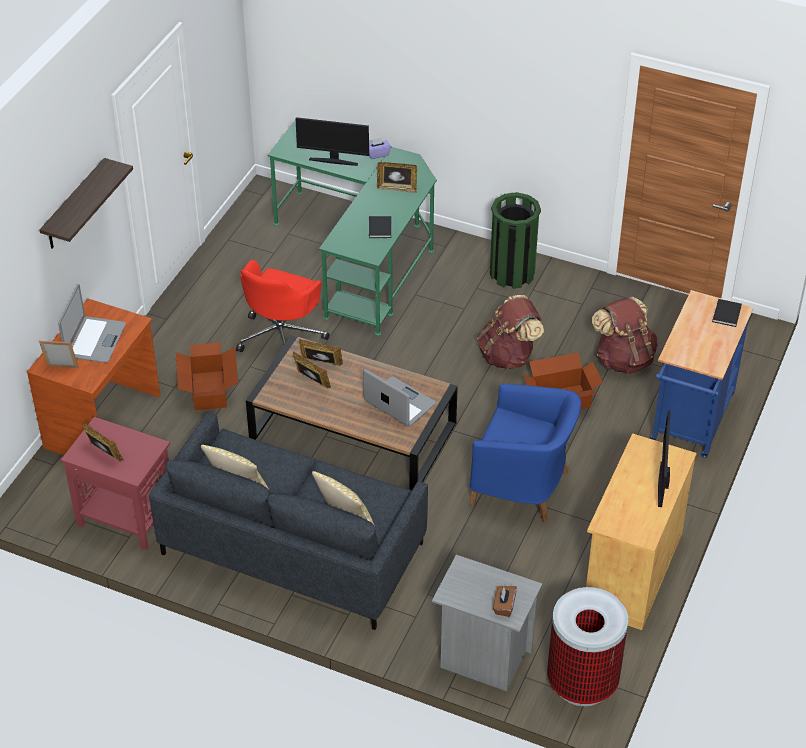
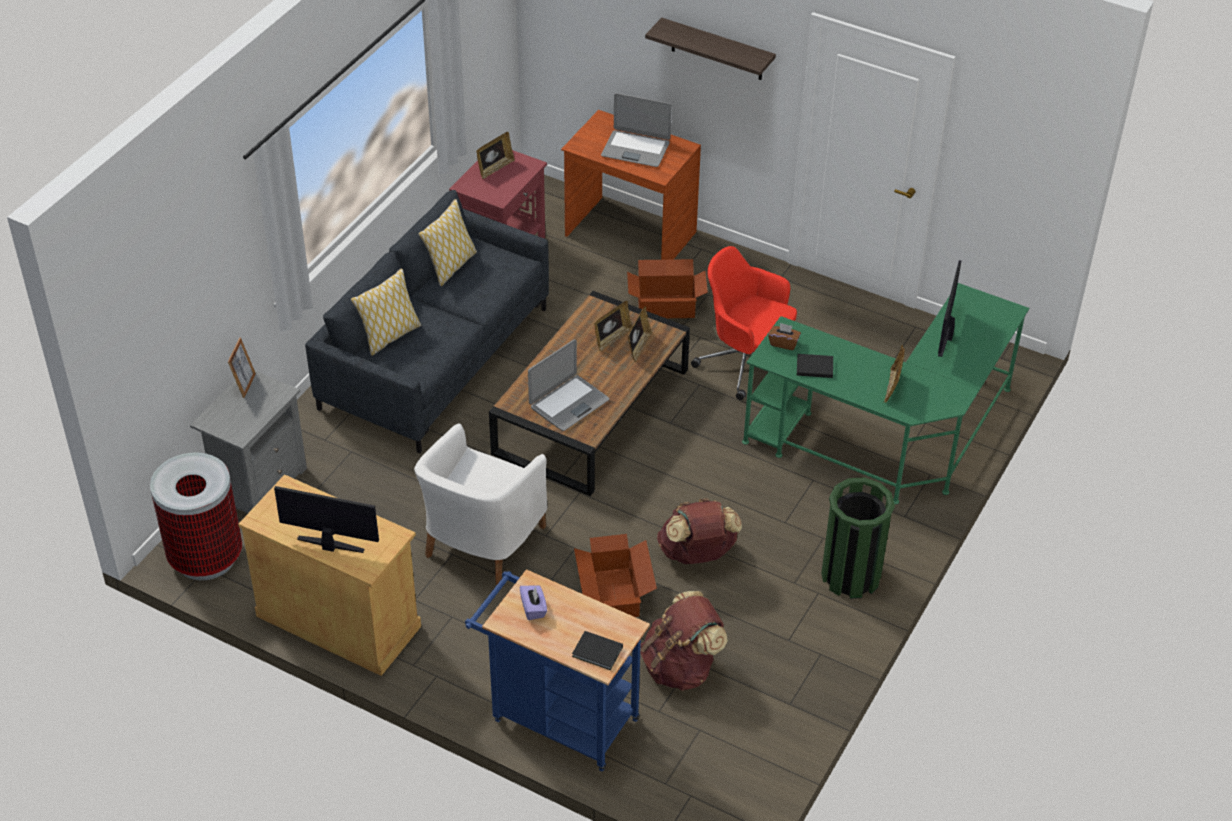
camera: 95 degrees right, 0 degrees up
picture frame [39,340,79,368] -> picture frame moved to [228,338,256,398]
purple tissue box [369,137,391,159] -> purple tissue box moved to [519,585,547,620]
blue armchair [470,384,581,523] -> white armchair [414,423,547,585]
brown tissue box [493,586,517,617] -> brown tissue box moved to [768,323,801,350]

